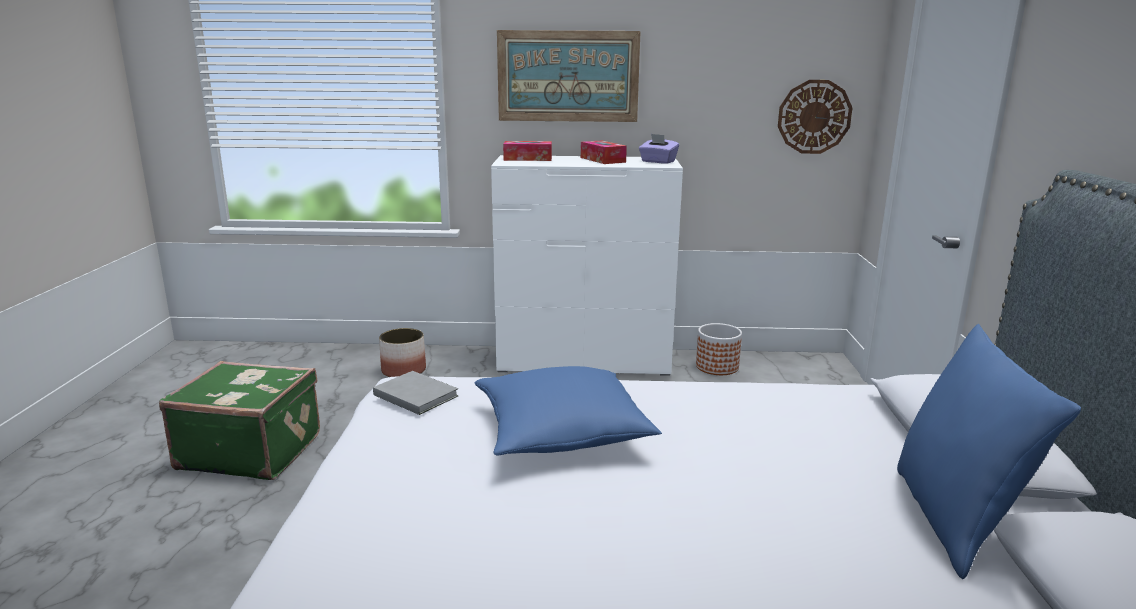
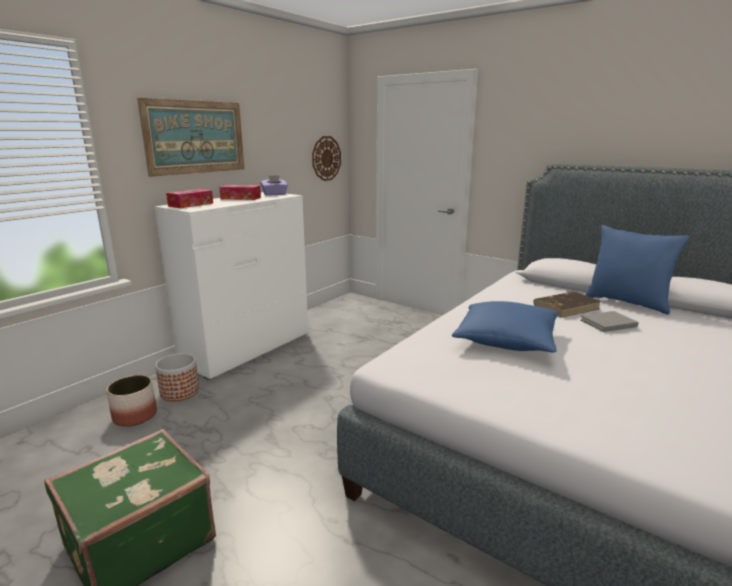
camera: 55 degrees left, 0 degrees up
grey book [373,371,459,415] -> grey book moved to [581,311,638,332]
planter [696,323,742,375] -> planter moved to [155,353,199,401]
none -> brown book [533,291,602,318]

